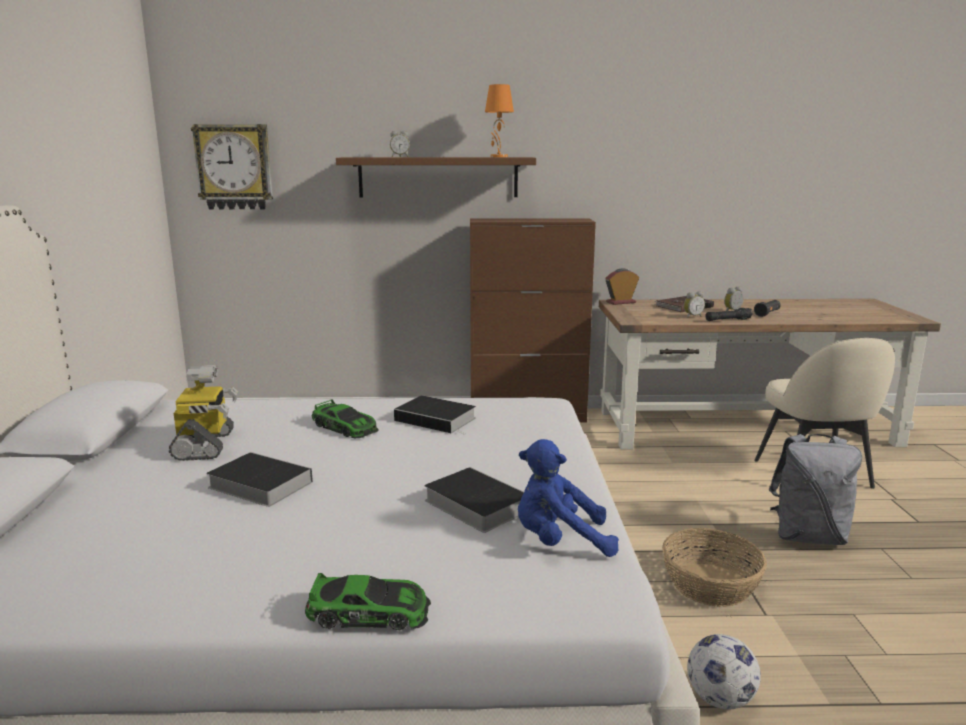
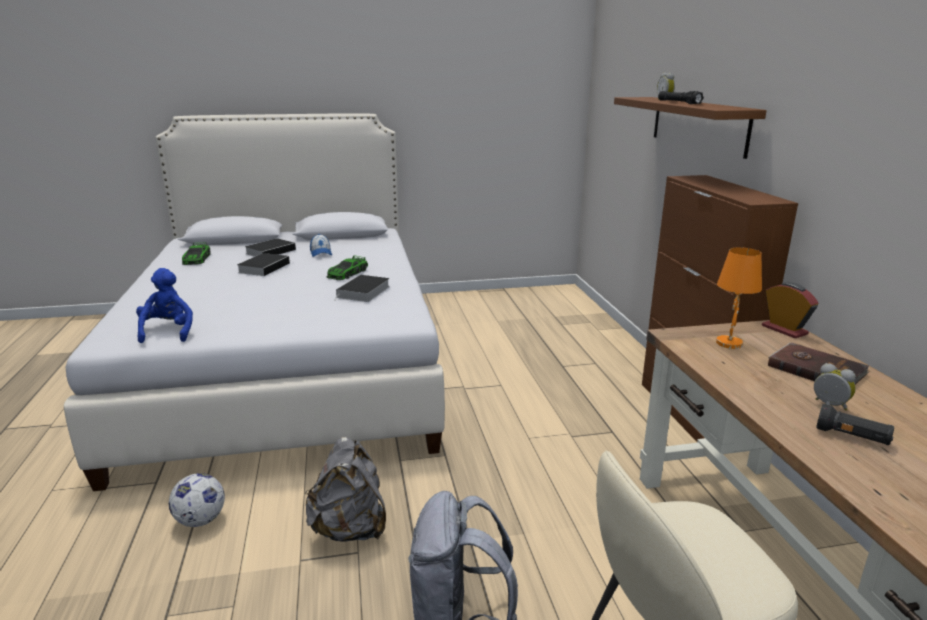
camera: 80 degrees right, 5 degrees up
toy robot [169,365,238,461] -> cap [310,234,332,257]
wall clock [191,124,273,210] -> none
toy car [305,573,431,630] -> toy car moved to [182,243,211,265]
book [424,467,524,533] -> book moved to [245,238,296,257]
orange table lamp [485,84,514,157] -> orange table lamp moved to [716,247,762,349]
basket [662,528,767,607] -> grey backpack [305,437,386,542]
alarm clock [684,291,705,318] -> none
black flashlight [705,308,753,321] -> black flashlight moved to [658,91,704,104]

